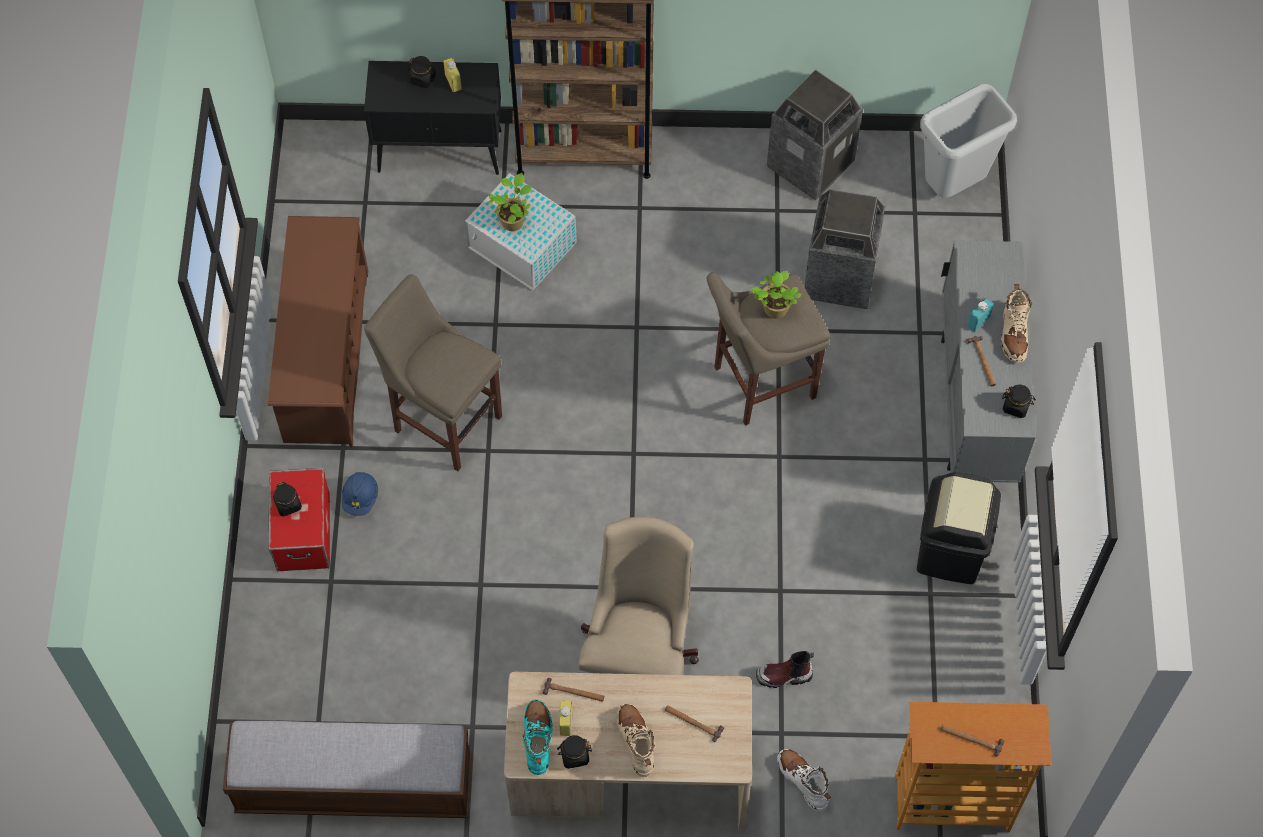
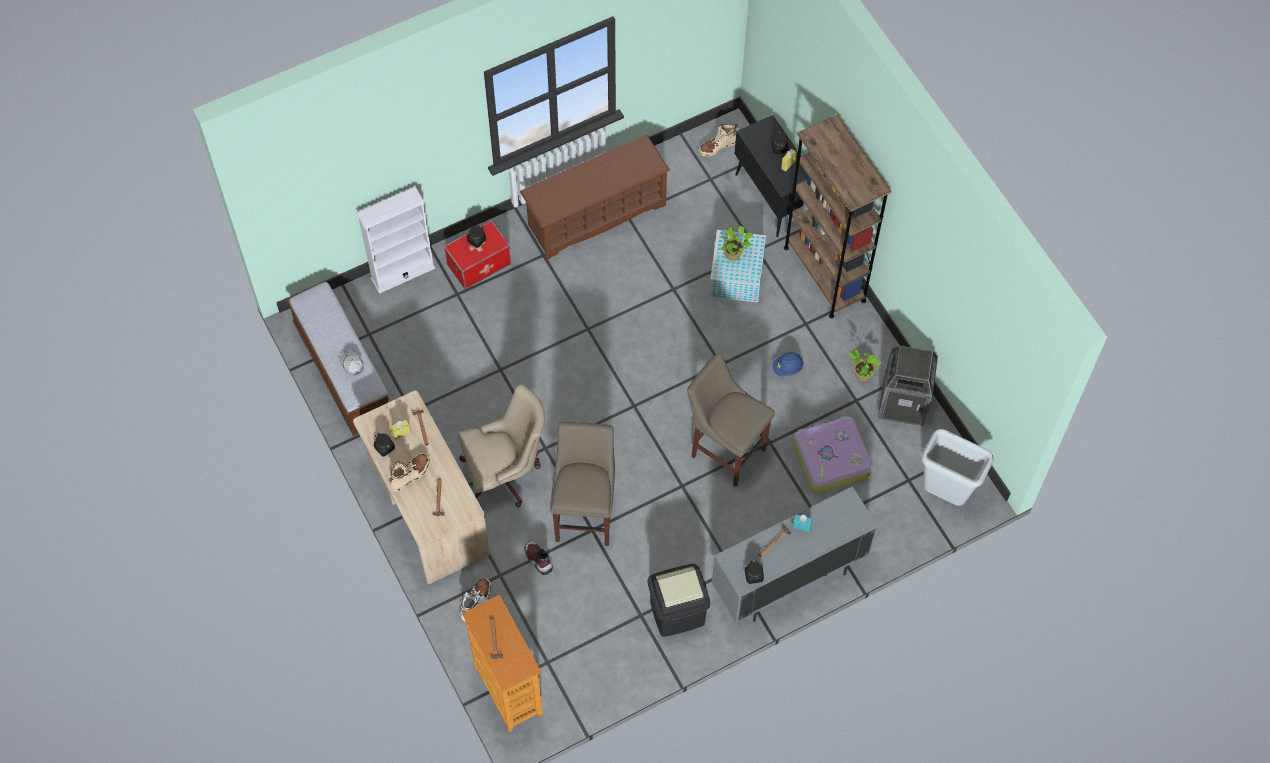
camera: 60 degrees right, 0 degrees up
blue hard hat [341,472,378,516] -> blue hard hat moved to [773,352,804,376]
beige stool [364,274,502,471] -> beige stool moved to [550,422,615,546]
turquoise boot [523,700,553,775] -> none
potted plant [751,270,801,319] -> potted plant moved to [849,349,881,382]
trash can [805,189,885,309] -> suitcase [793,416,873,495]
beige boot [1001,284,1032,363] -> beige boot moved to [699,124,739,157]
none -> white cap [339,350,363,376]
none -> white bookcase [356,187,435,294]

